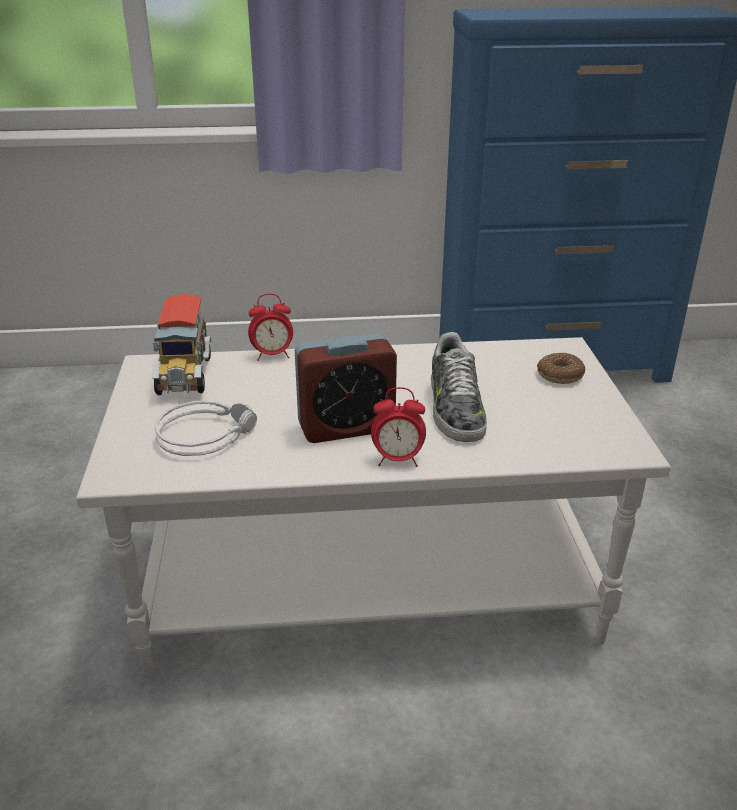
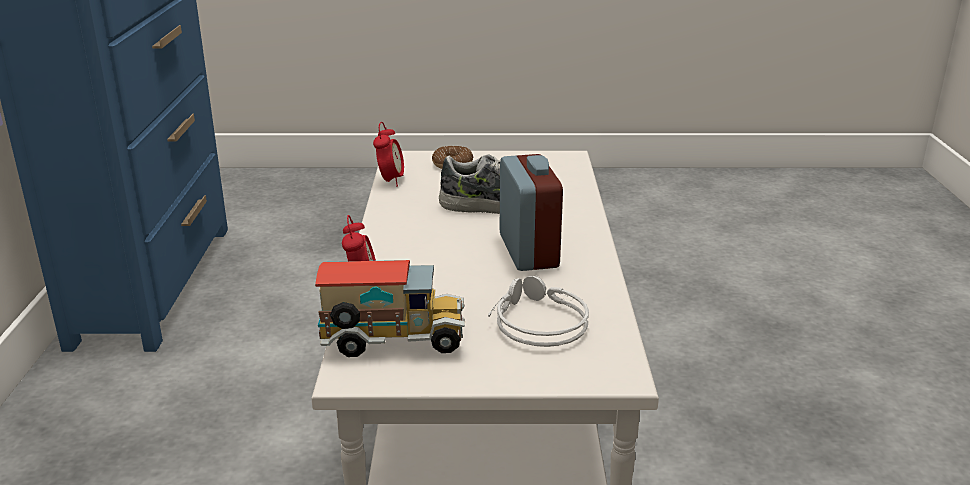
camera: 85 degrees left, 5 degrees down
alarm clock [371,387,426,467] -> alarm clock moved to [373,122,404,187]

